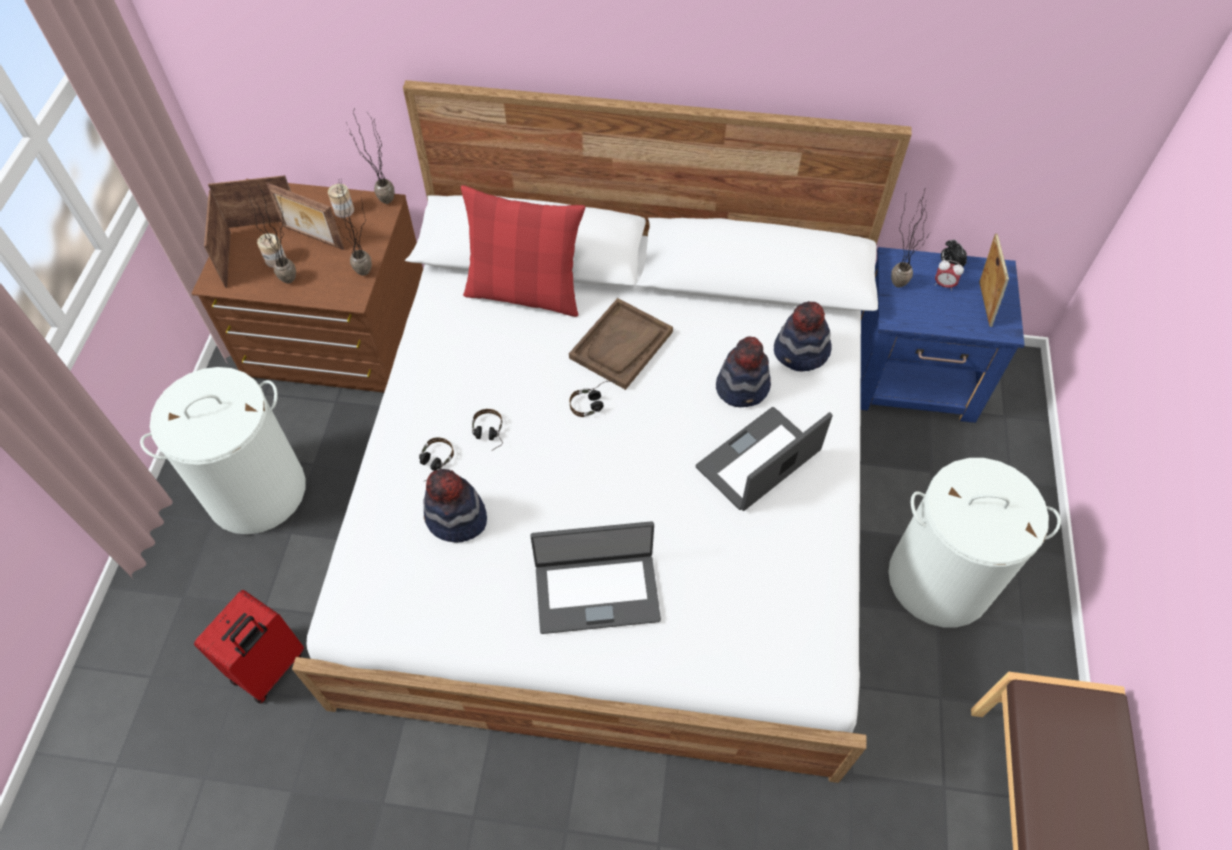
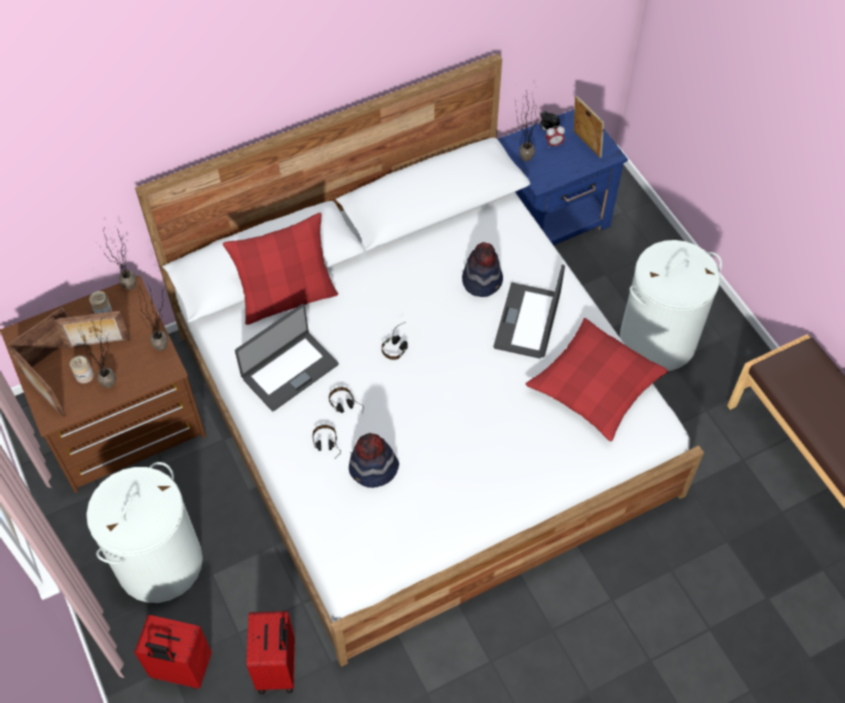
camera: 35 degrees left, 0 degrees up
laptop [530,521,661,634] -> laptop moved to [235,304,339,411]
brown tray [569,298,673,390] -> none
hat [774,301,832,372] -> none
none -> red suitcase [134,615,212,689]
none -> red pillow [525,318,668,441]

